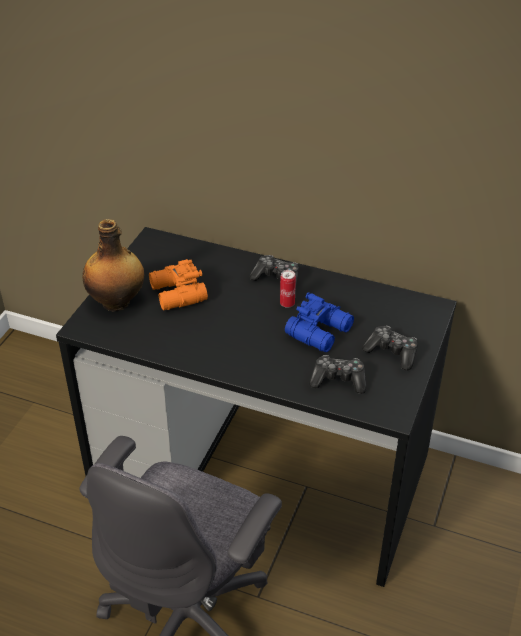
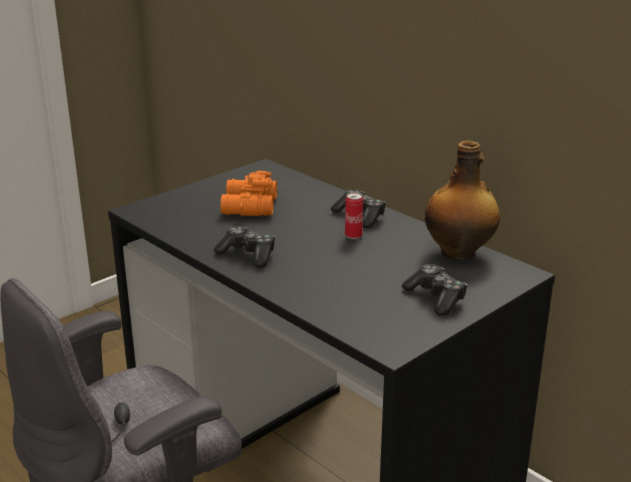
camera: 25 degrees right, 15 degrees down
bottle [82,219,144,312] -> bottle moved to [425,141,500,261]
blue binoculars [285,292,354,352] -> none
game controller [309,355,366,394] -> game controller moved to [214,226,275,268]

